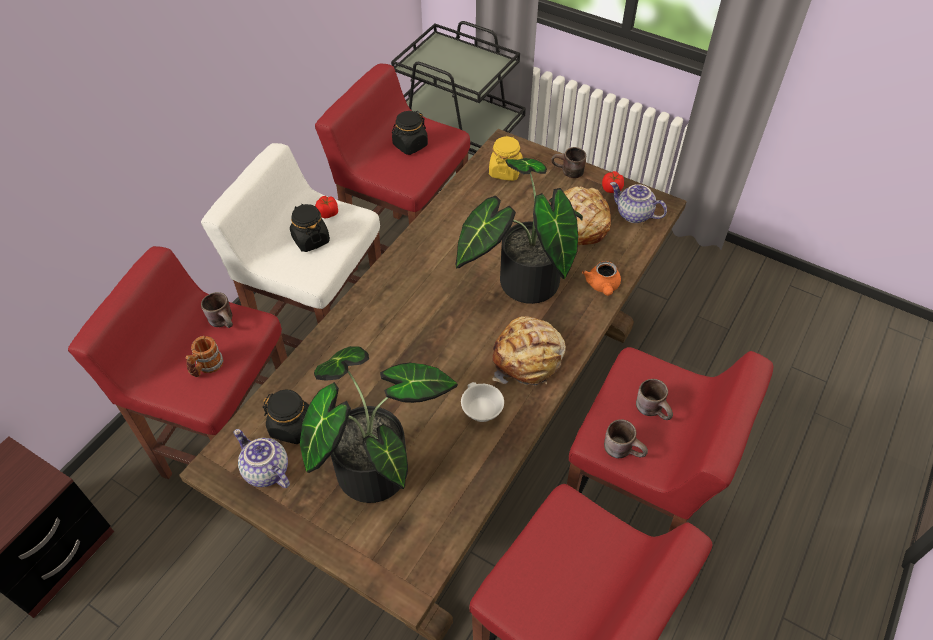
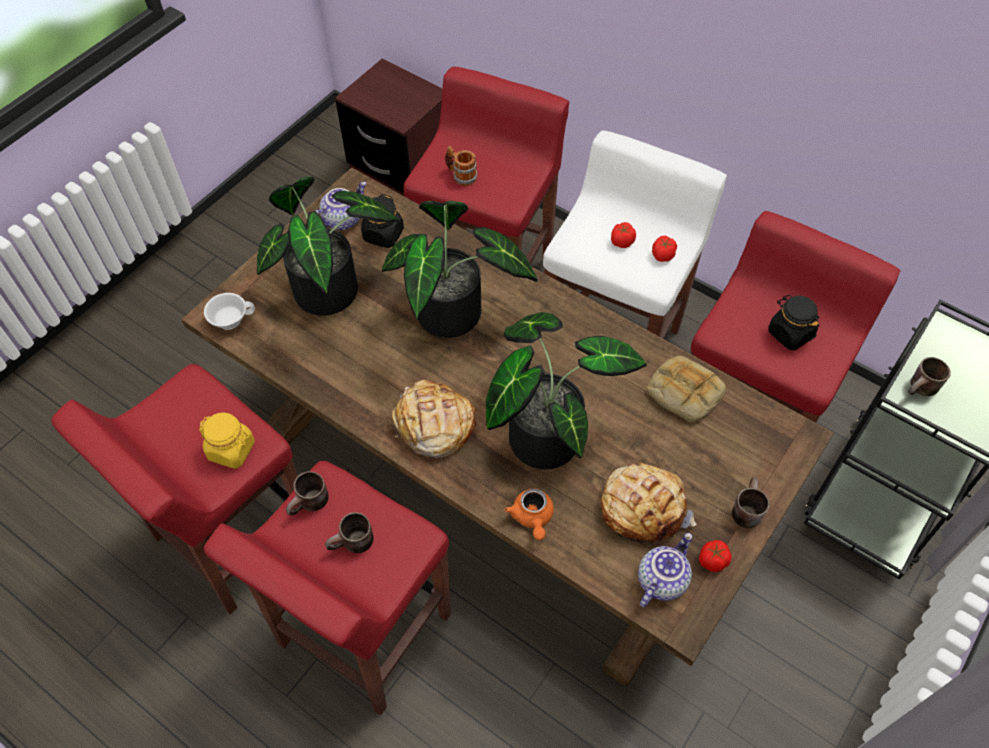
camera: 95 degrees right, 5 degrees up
brown mug [201,292,233,328] -> brown mug moved to [908,357,951,396]
black jar [290,204,330,252] -> tomato [611,222,636,248]
white cup [461,382,504,422] -> white cup moved to [204,293,255,330]
yellow jar [489,136,523,181] -> yellow jar moved to [199,412,255,469]
orange teapot [582,261,621,296] -> orange teapot turned 105 degrees counterclockwise [504,488,554,540]
none -> potted plant [382,201,538,338]
none -> bread [647,356,726,422]

